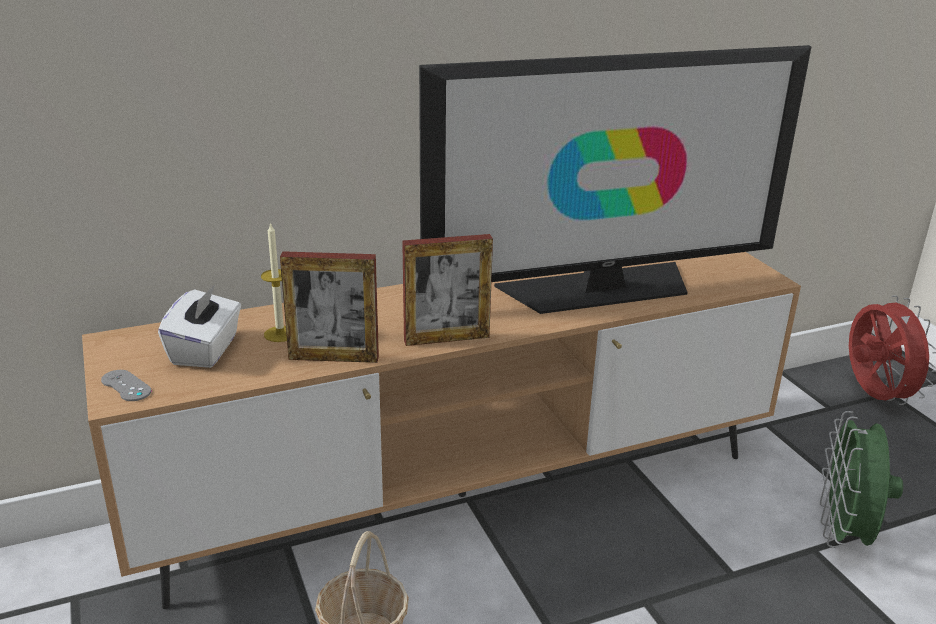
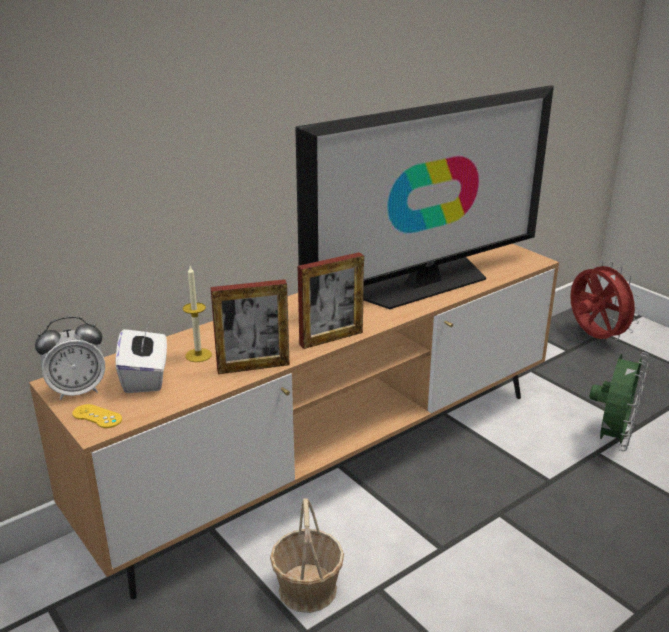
camera: 15 degrees left, 0 degrees up
grey game controller [101,370,152,401] -> yellow game controller [72,404,122,428]
green fan [820,411,903,548] -> green fan turned 150 degrees counterclockwise [590,352,649,451]
none -> alarm clock [35,316,105,400]

